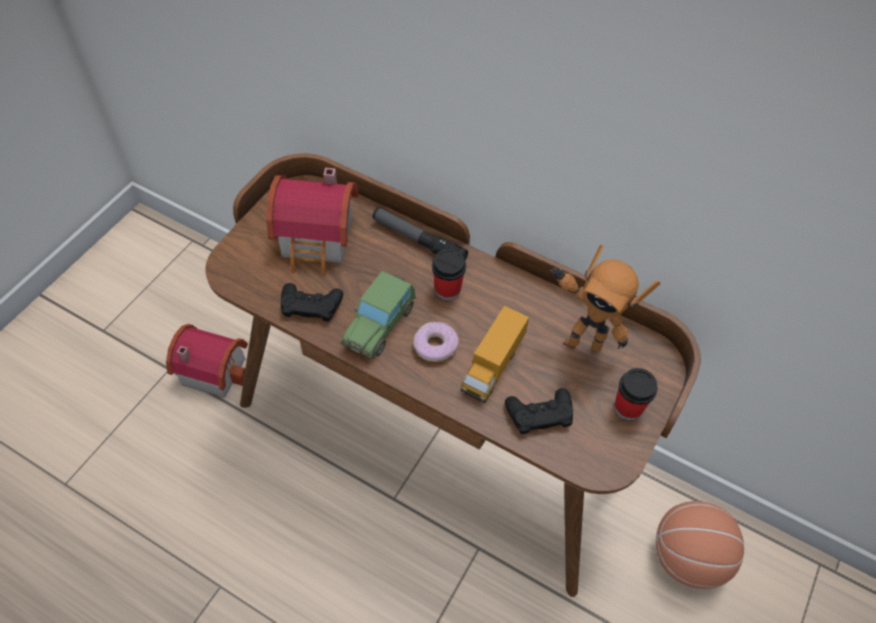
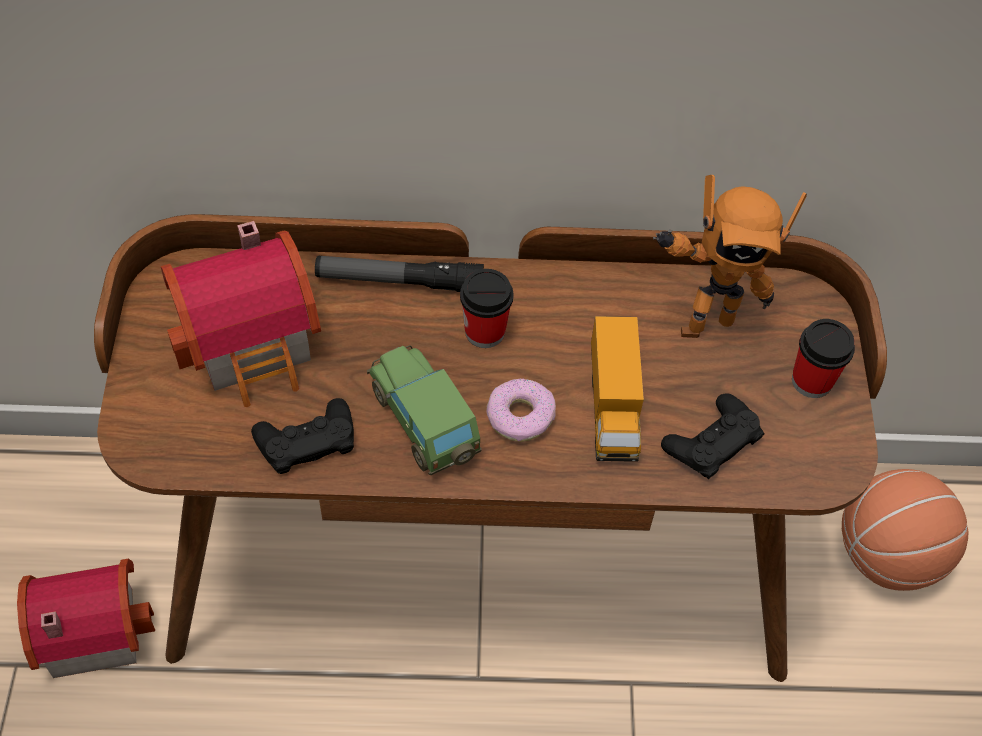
camera: 30 degrees left, 0 degrees up
toy car [340,271,416,359] -> toy car turned 150 degrees clockwise [367,345,482,475]

